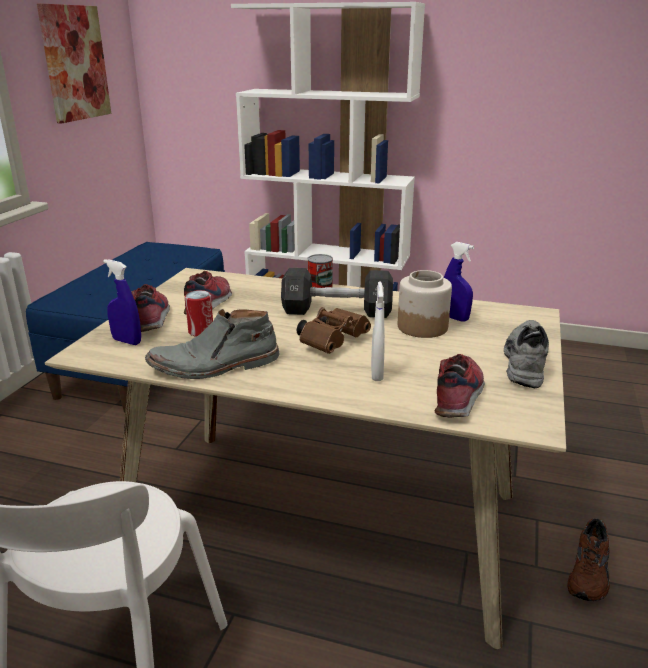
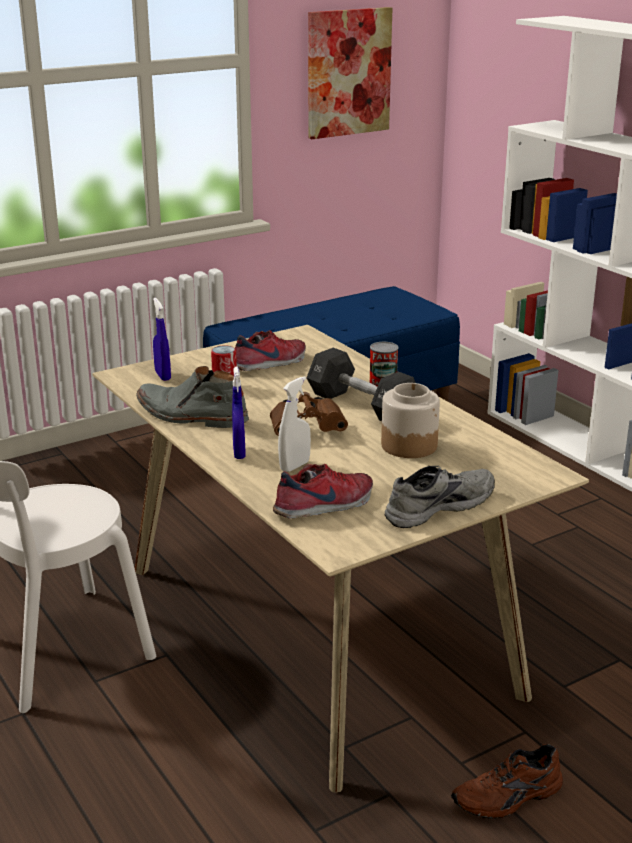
camera: 40 degrees right, 0 degrees up
shoe [132,284,170,332] -> none
blue spray bottle [444,242,474,322] -> blue spray bottle moved to [232,366,246,459]

